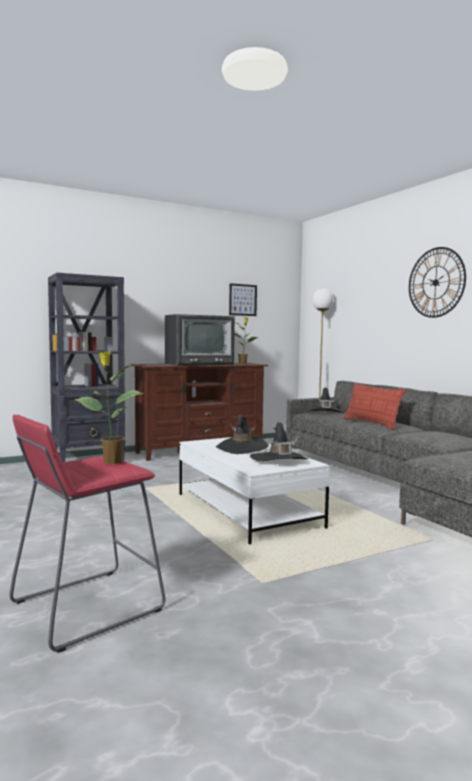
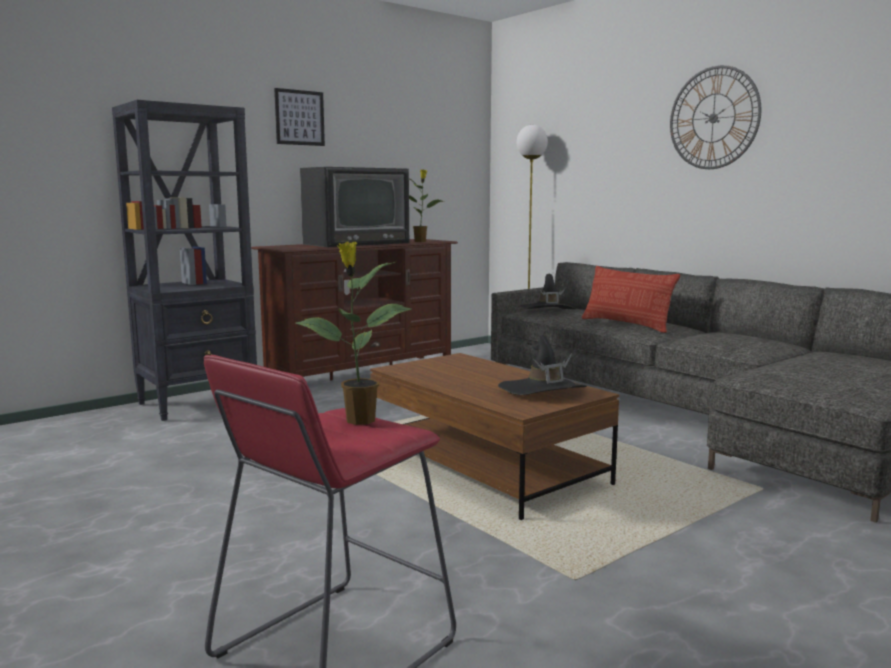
camera: 10 degrees left, 5 degrees up
white coffee table [179,437,330,545] -> brown coffee table [370,353,619,520]
black hat [216,415,269,454] -> none
picture [229,283,257,316] -> picture moved to [274,88,325,146]

